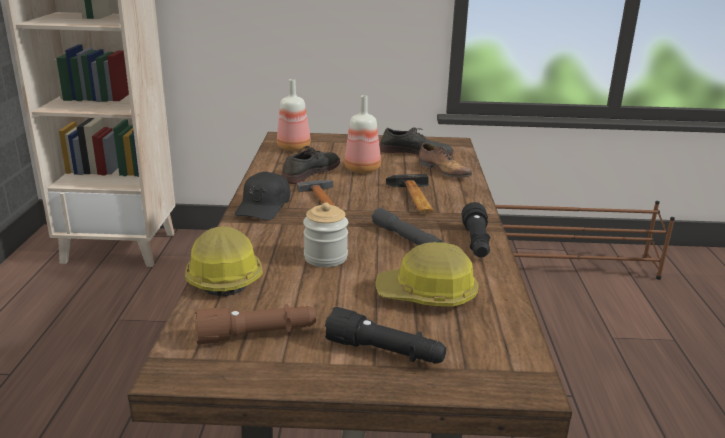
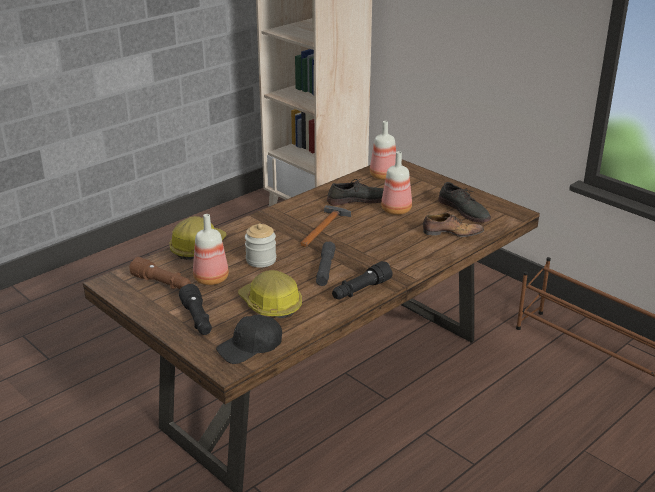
camera: 45 degrees right, 5 degrees up
black cap [235,171,290,220] -> black cap moved to [216,314,282,364]
hammer [386,174,434,213] -> none
shoe [419,143,472,177] -> shoe turned 90 degrees counterclockwise [423,213,484,237]
none -> bottle [193,214,229,285]

